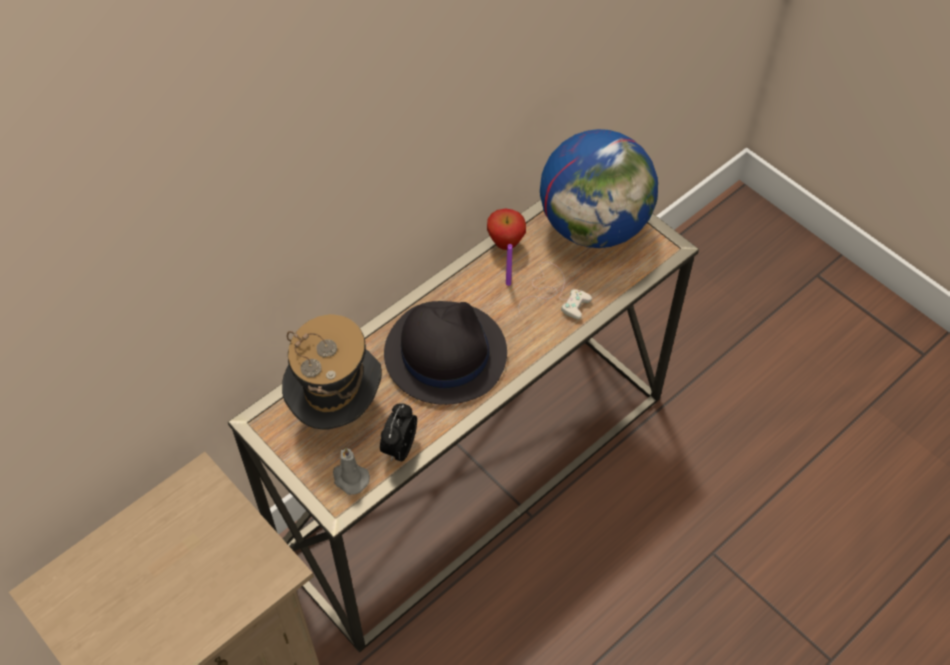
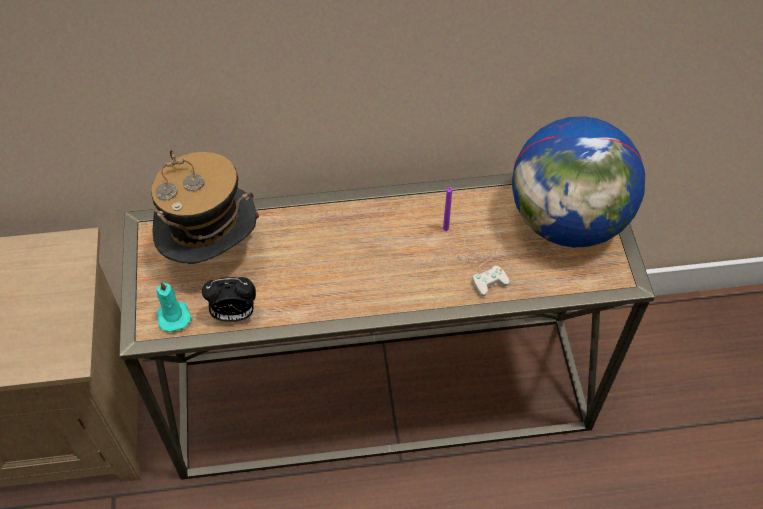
camera: 35 degrees right, 0 degrees up
grey candle [333,447,370,495] -> turquoise candle [157,281,191,332]
alarm clock [380,403,417,462] -> alarm clock turned 150 degrees counterclockwise [202,277,256,322]
black hat [384,301,507,405] -> none
apple [487,209,526,250] -> none

